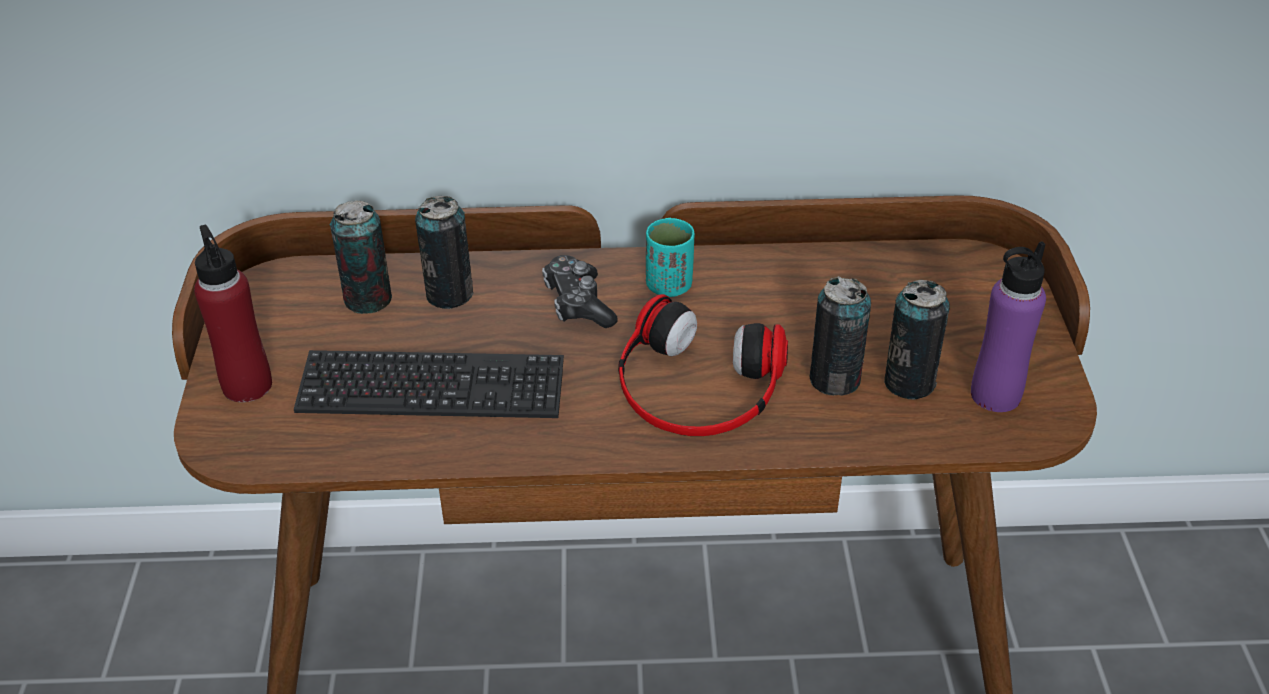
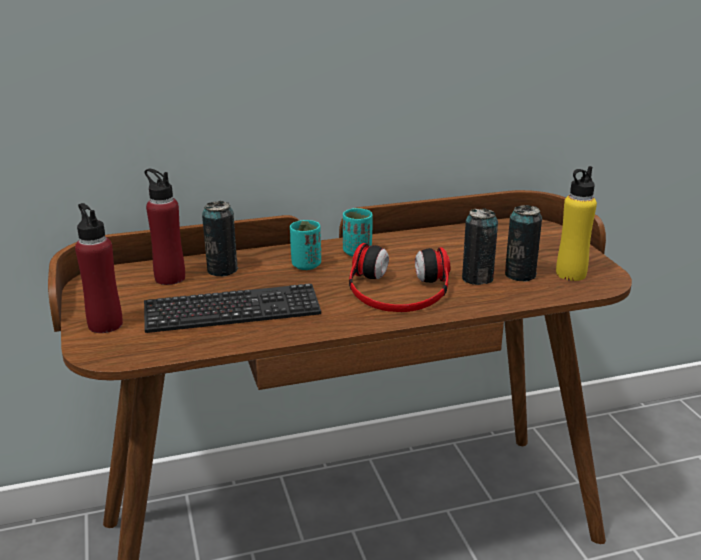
camera: 15 degrees left, 15 degrees down
can [329,201,392,314] -> red bottle [145,169,185,285]
game controller [542,255,618,328] -> turquoise cup [290,220,321,270]
purple bottle [971,241,1046,412] -> yellow bottle [556,166,597,281]

